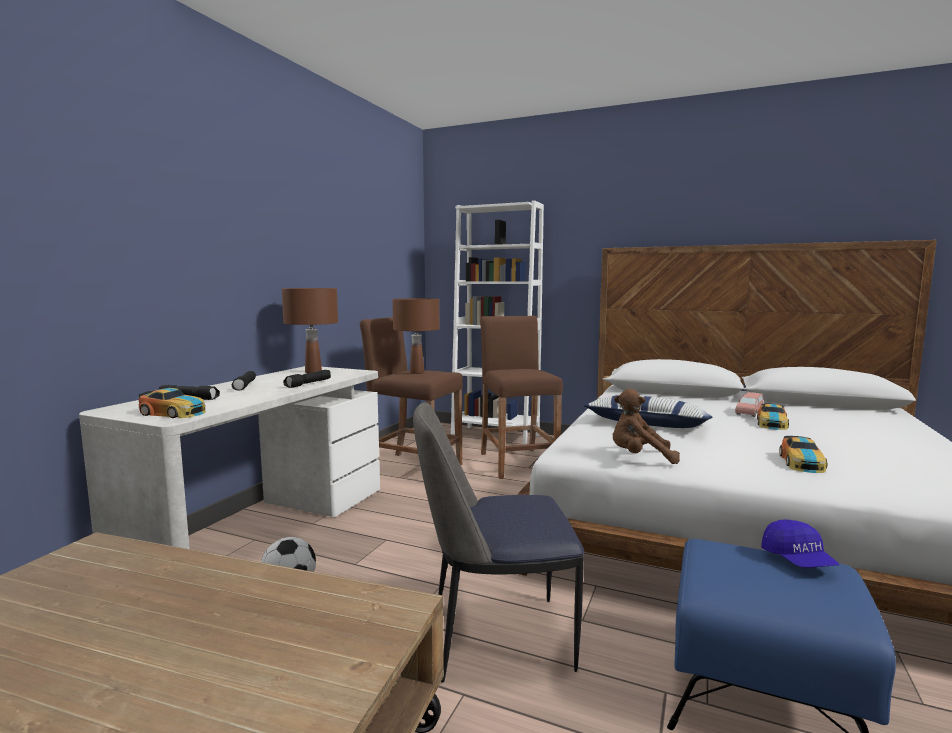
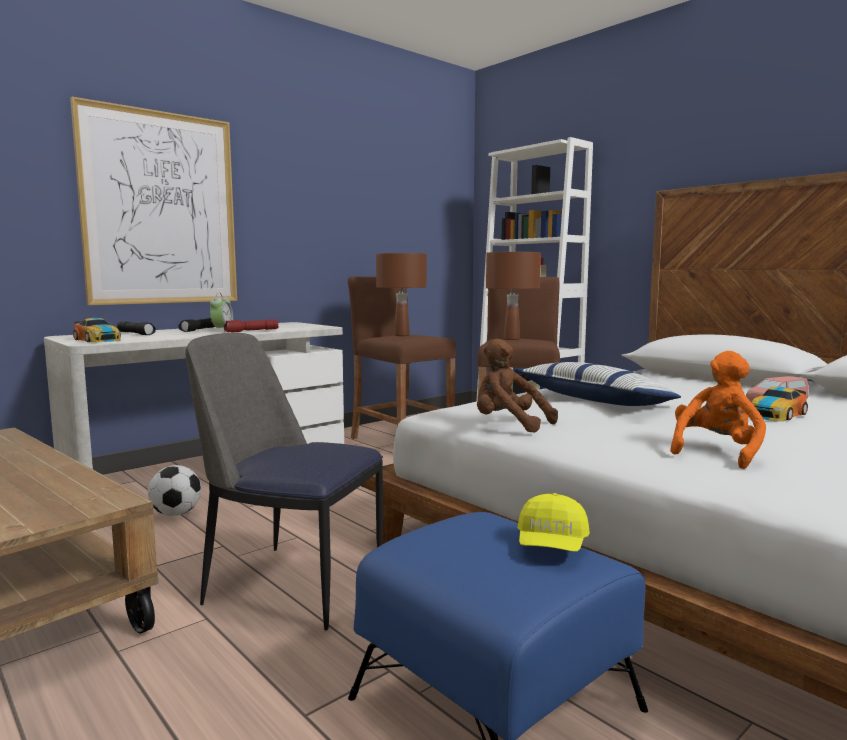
camera: 25 degrees right, 0 degrees up
brown table lamp [282,288,338,373] -> brown table lamp moved to [486,252,541,340]
black flashlight [283,370,331,388] -> red flashlight [224,319,279,333]
blue cap [761,519,840,568] -> yellow cap [517,493,590,552]
toy car [779,436,827,473] -> orange plush toy [670,351,766,469]
none -> picture [70,97,237,305]
none -> alarm clock [210,293,233,332]

